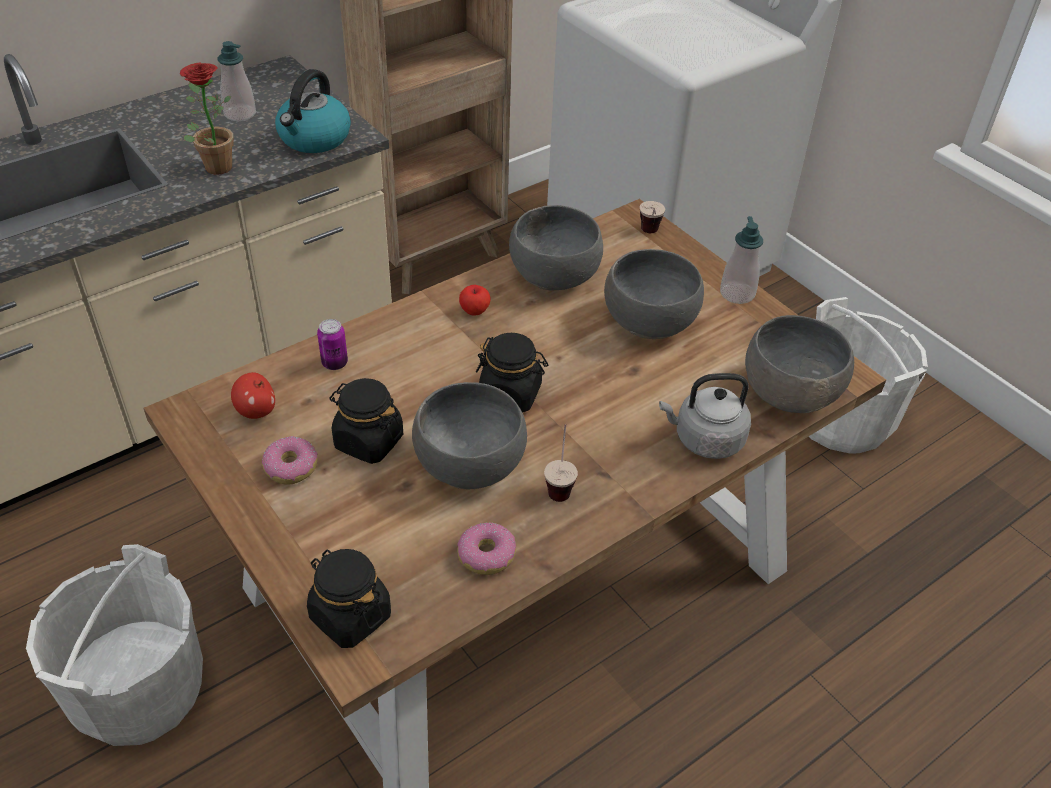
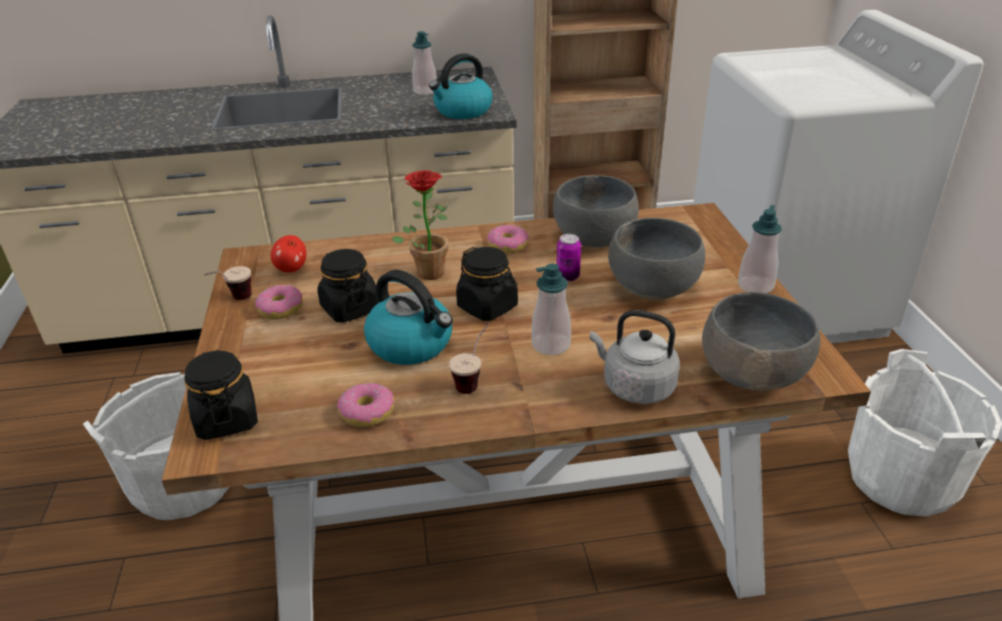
camera: 30 degrees right, 10 degrees down
potted plant [180,62,234,175] -> potted plant moved to [392,170,448,280]
can [317,319,348,370] -> can moved to [557,234,581,282]
grey bowl [412,382,527,489] -> kettle [364,270,453,365]
apple [459,285,491,316] -> donut [487,225,529,254]
cup [640,201,665,233] -> cup moved to [204,266,252,300]
none -> soap dispenser [531,264,571,355]

